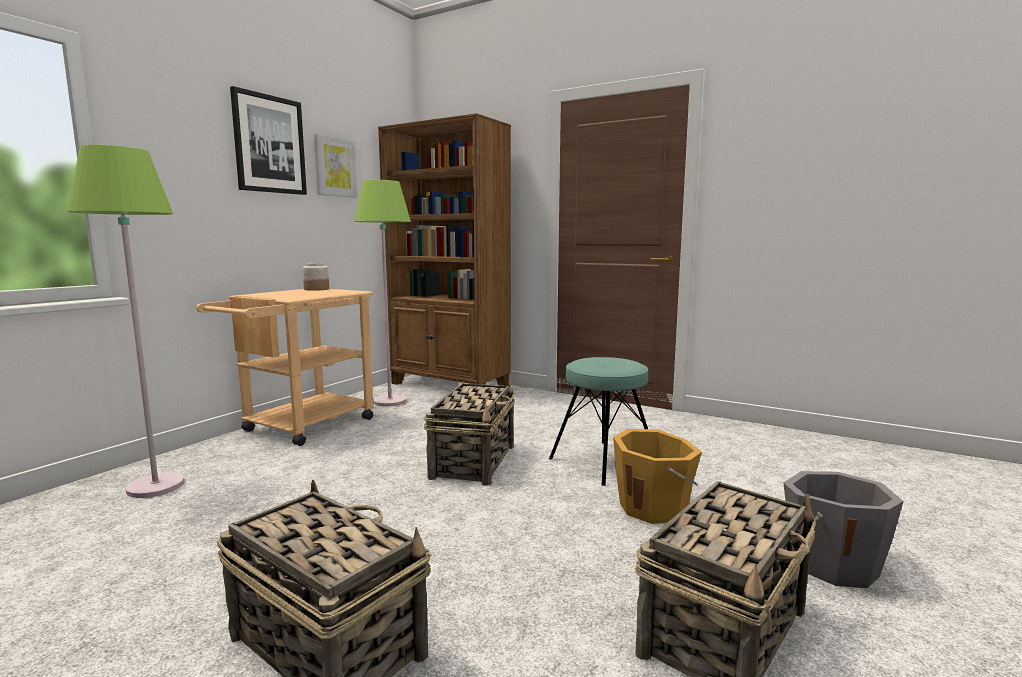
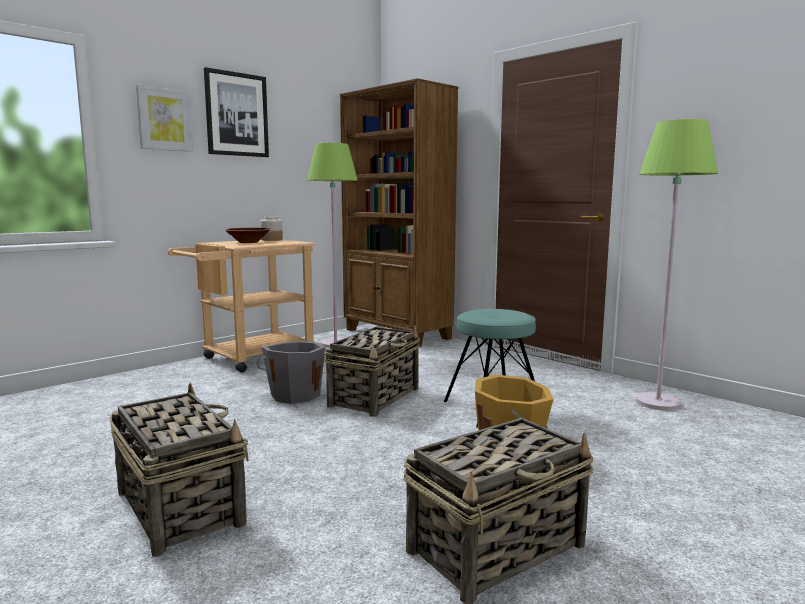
camera: 15 degrees right, 0 degrees up
green floor lamp [68,145,185,498] -> green floor lamp moved to [636,119,718,411]
picture [314,134,357,198] -> picture moved to [136,85,193,152]
grey bucket [783,471,904,588] -> grey bucket moved to [257,341,326,404]
none -> brown bowl [225,228,270,243]

